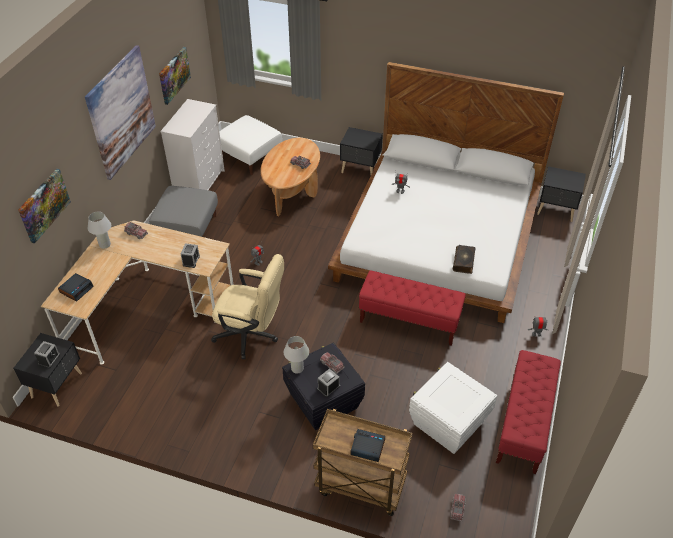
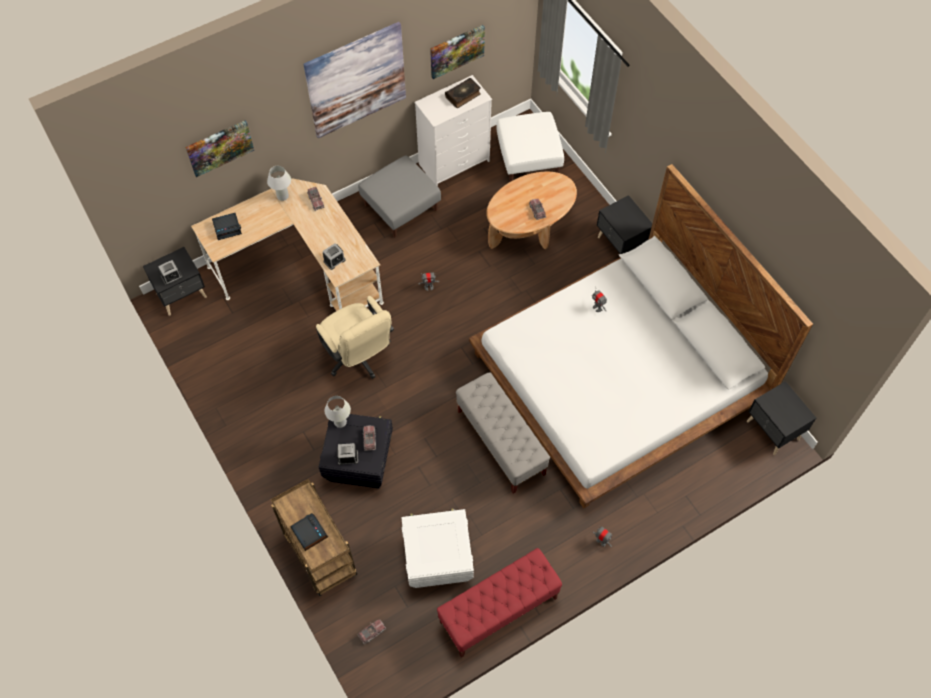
camera: 40 degrees right, 15 degrees up
red bench [359,270,466,346] -> grey bench [456,372,550,494]
book [453,245,476,274] -> book moved to [445,78,481,108]

